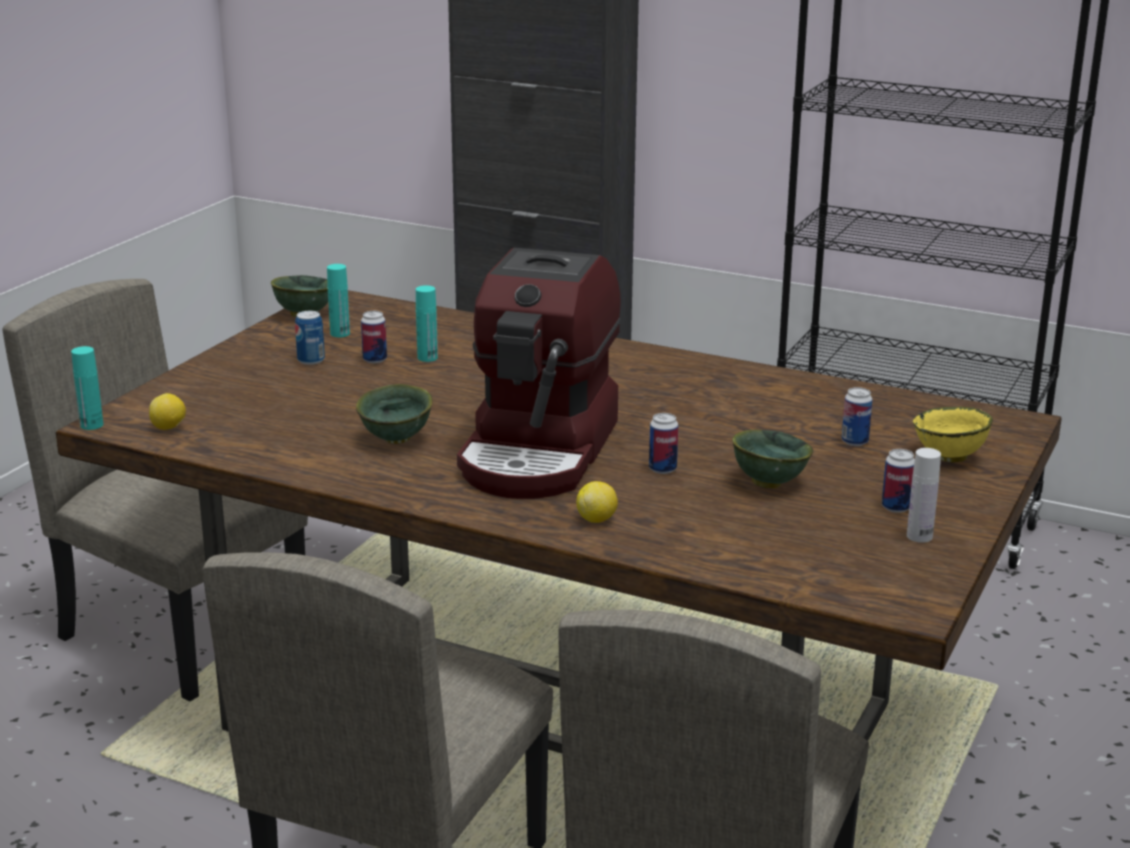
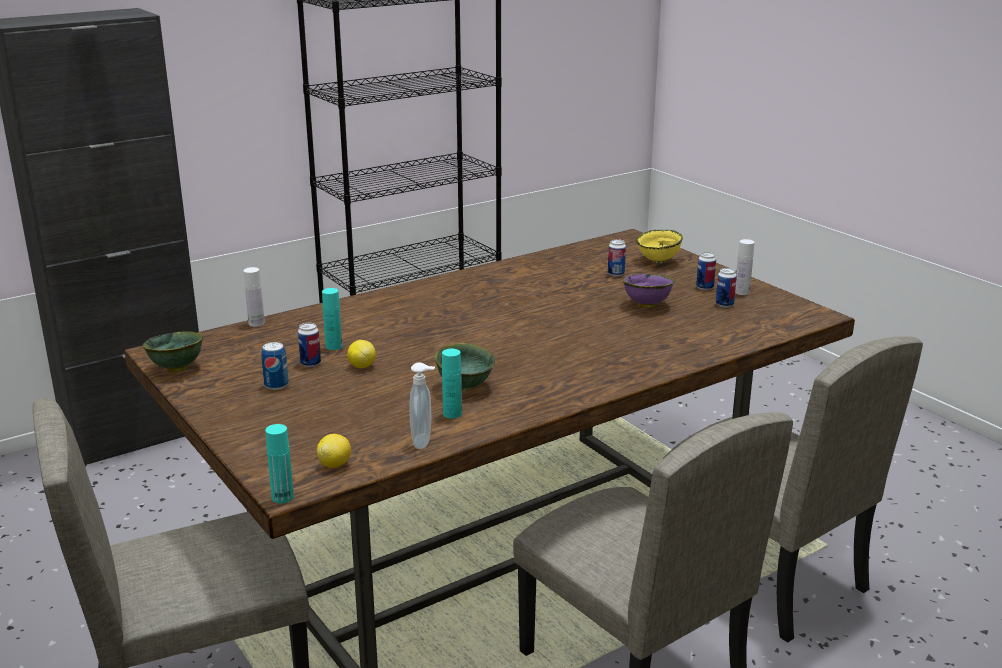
camera: 60 degrees left, 0 degrees up
turquoise bottle [327,264,350,337] -> turquoise bottle moved to [442,349,462,419]
coffee machine [457,248,621,499] -> none
lemon [576,481,618,523] -> lemon moved to [347,340,376,368]
can [649,413,678,474] -> can moved to [716,268,737,307]
green bowl [732,430,813,488] -> purple bowl [623,274,675,308]
none -> white bottle [243,267,265,327]
none -> soap dispenser [409,362,435,449]

